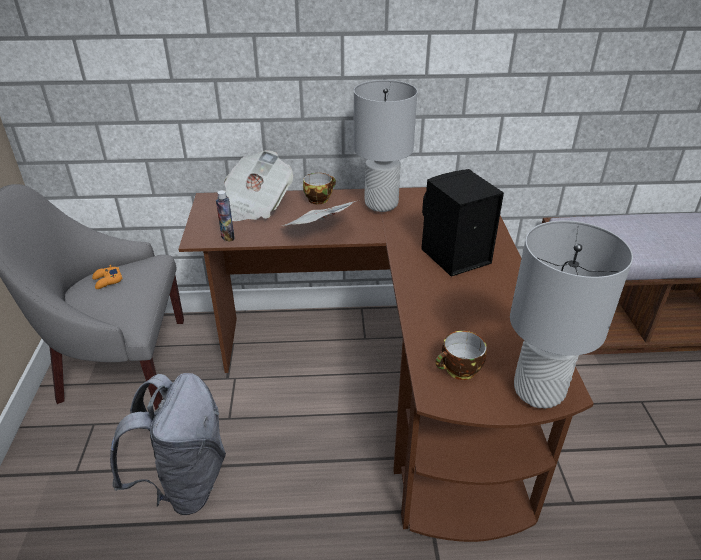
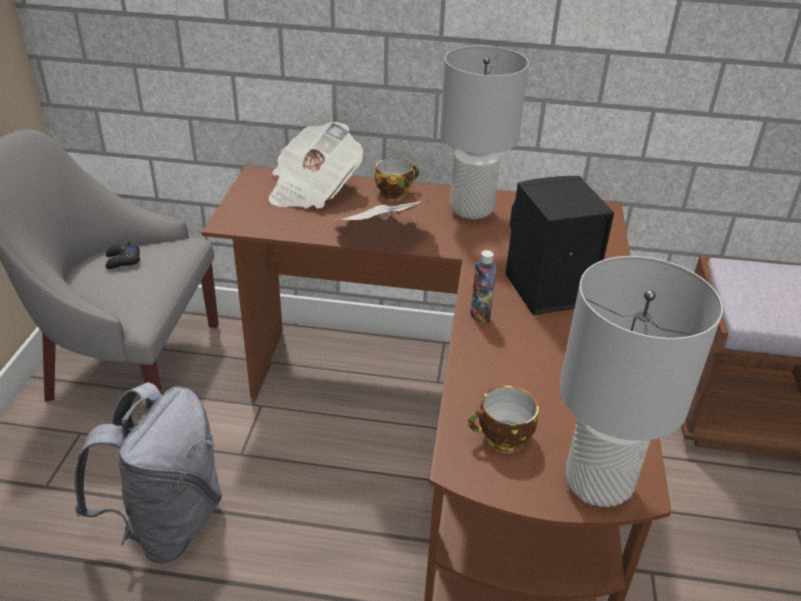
camera: 10 degrees right, 0 degrees up
orange game controller [92,265,122,289] -> black game controller [105,241,140,269]
bottle [216,190,235,242] -> bottle moved to [470,250,496,324]

